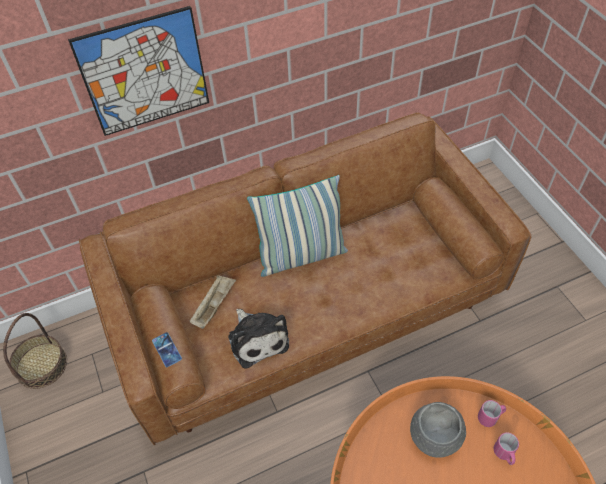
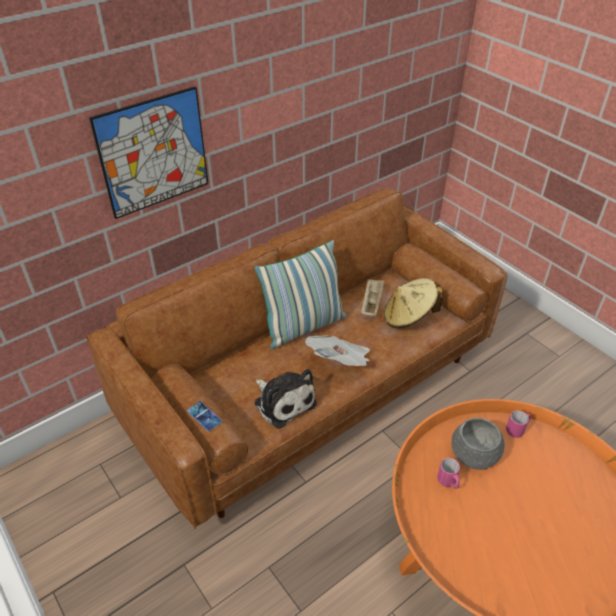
camera: 15 degrees left, 10 degrees down
basket [3,313,67,389] -> none
beige tray [189,275,236,329] -> beige tray moved to [361,279,385,316]
pink mug [494,432,519,465] -> pink mug moved to [437,458,460,489]
none -> newspaper [305,336,370,366]
none -> beige hat [384,278,443,328]

